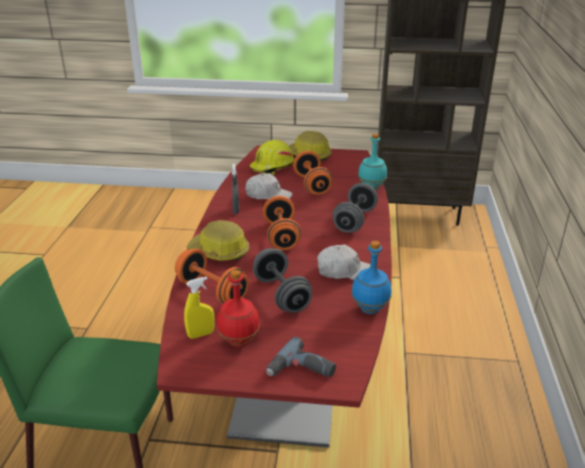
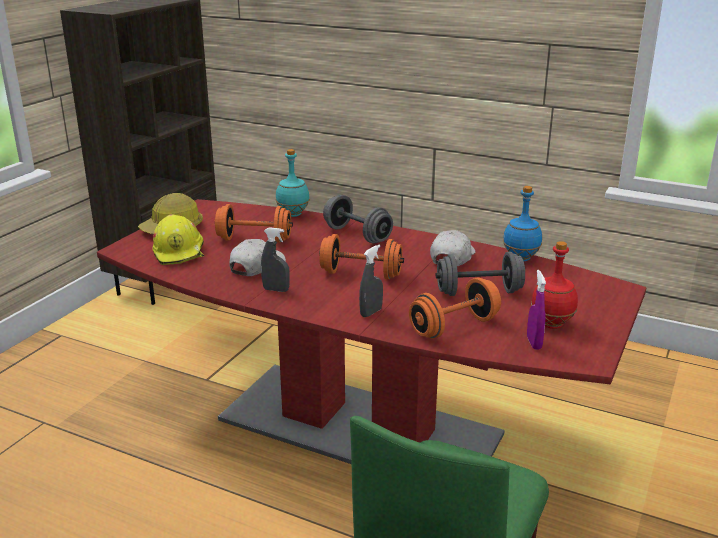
camera: 70 degrees left, 5 degrees down
yellow spray bottle [184,277,214,339] -> purple spray bottle [527,270,546,350]
hard hat [186,220,249,261] -> grey spray bottle [359,245,383,317]
power drill [266,337,336,377] -> none

